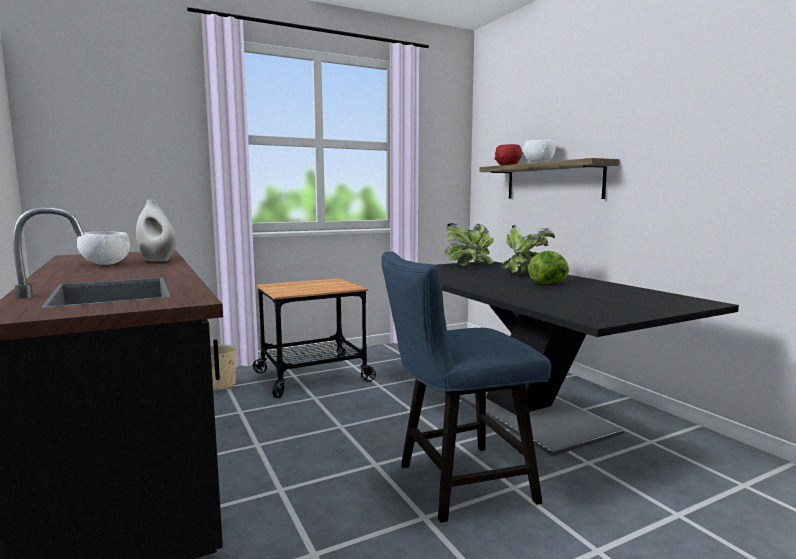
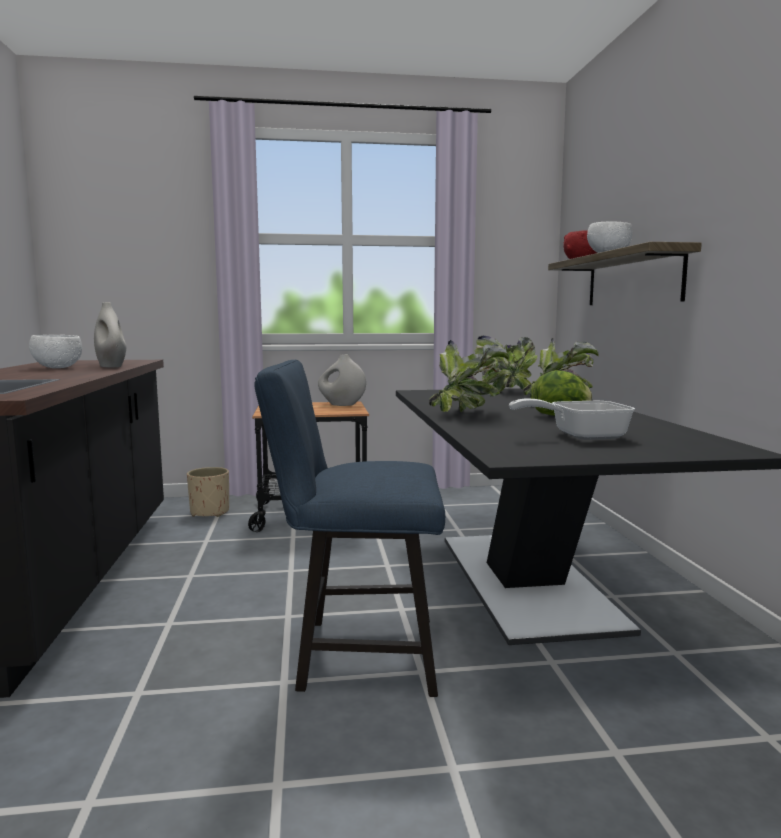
camera: 20 degrees right, 0 degrees up
none -> white vase [318,354,366,406]
none -> potted plant [429,340,509,412]
none -> frying pan [509,399,635,440]

